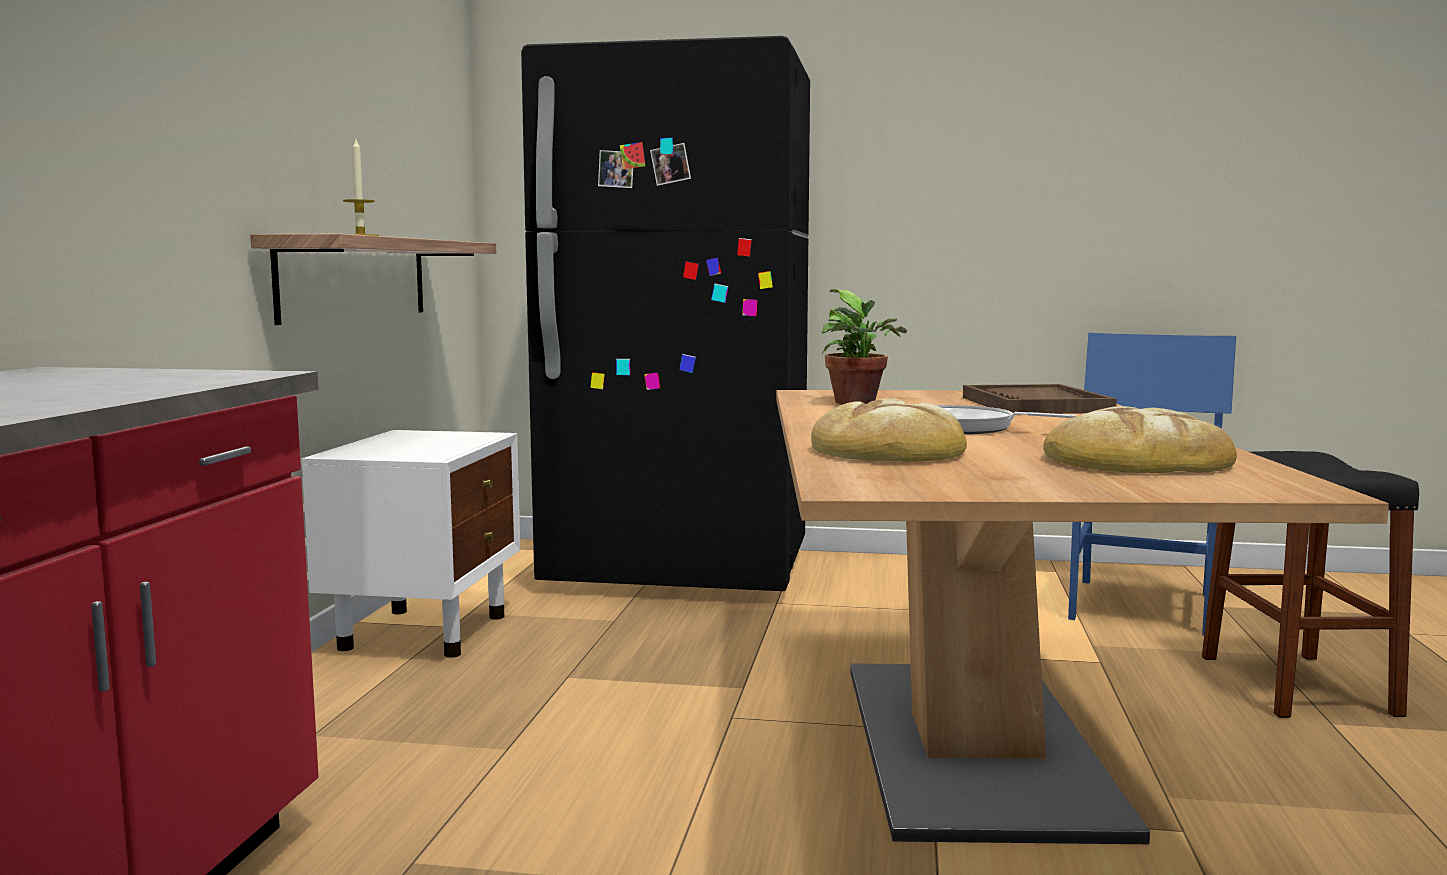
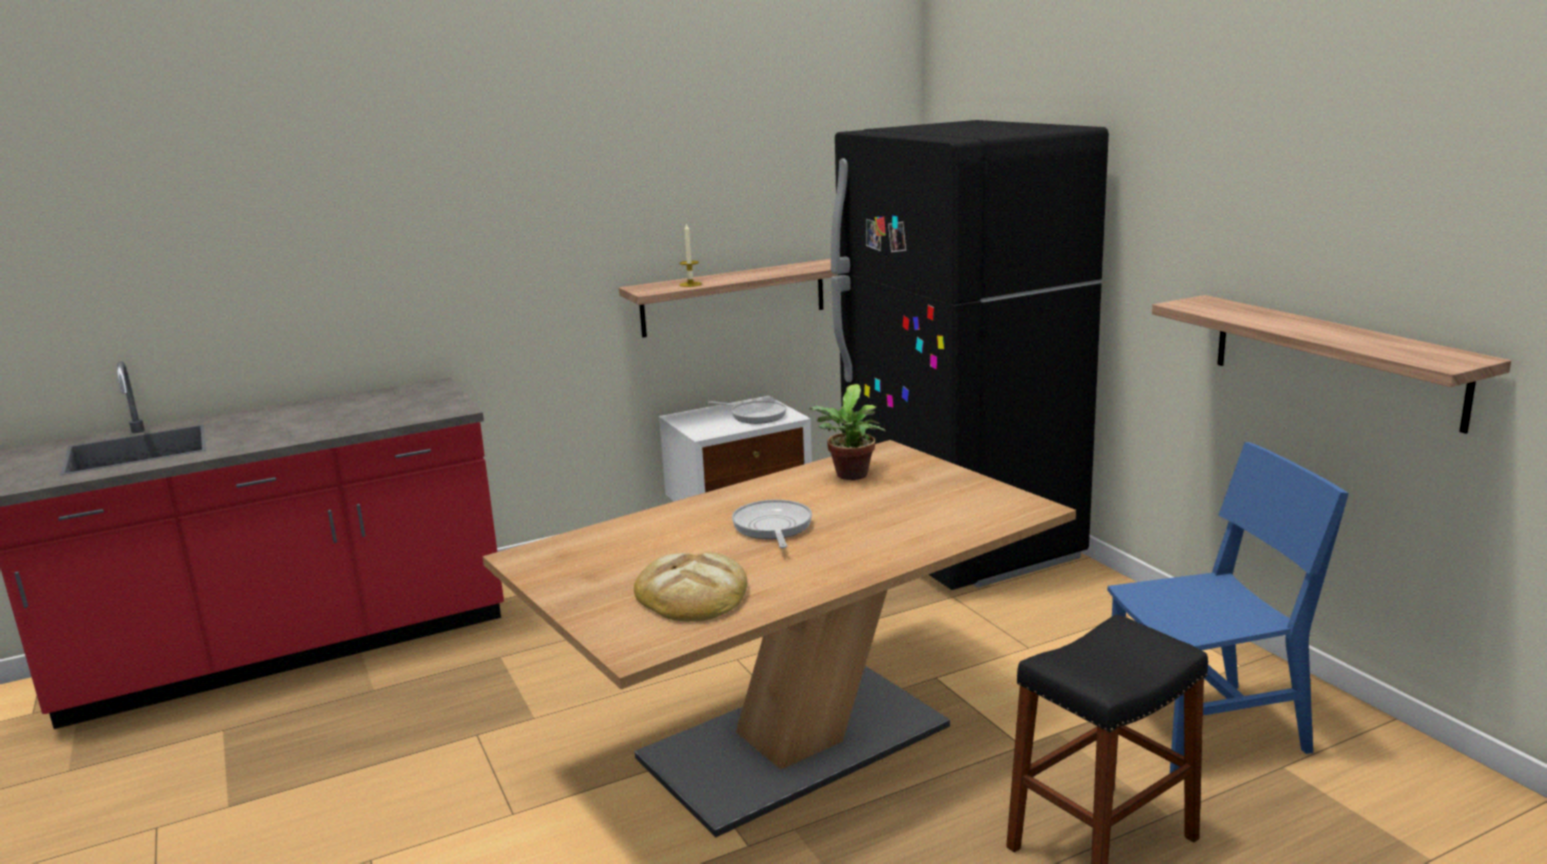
camera: 55 degrees right, 10 degrees up
bread [811,398,967,462] -> none
brown tray [963,384,1117,414] -> none
none -> frying pan [708,401,787,424]
none -> shelf [1152,295,1511,434]

